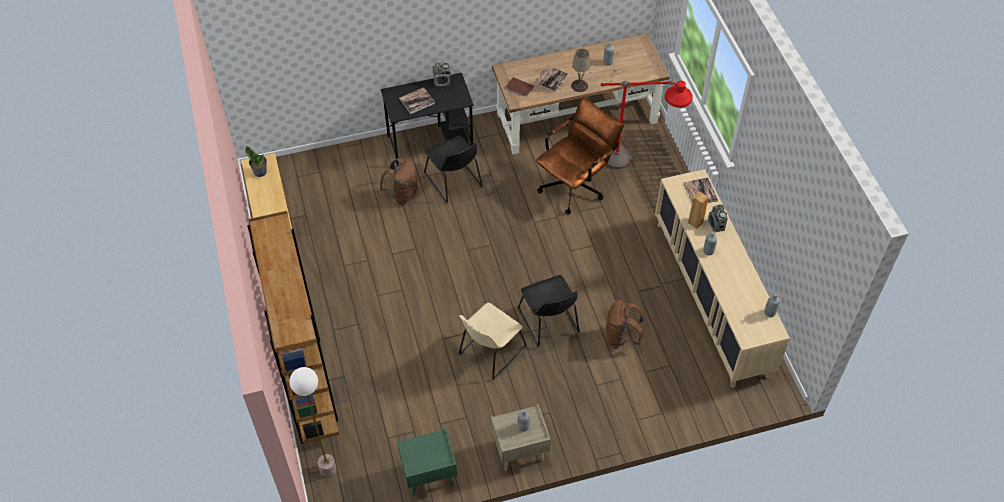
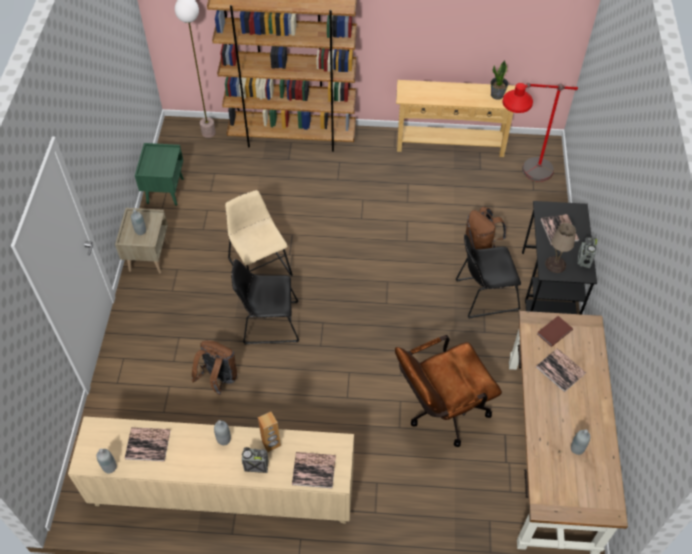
camera: 110 degrees right, 0 degrees up
brown office chair [536,97,624,215] -> brown office chair turned 90 degrees clockwise [395,335,502,447]
beige table lamp [571,49,590,92] -> beige table lamp moved to [545,223,576,273]
red floor lamp [601,81,693,169] -> red floor lamp moved to [502,83,578,182]
none -> book [125,427,171,462]

